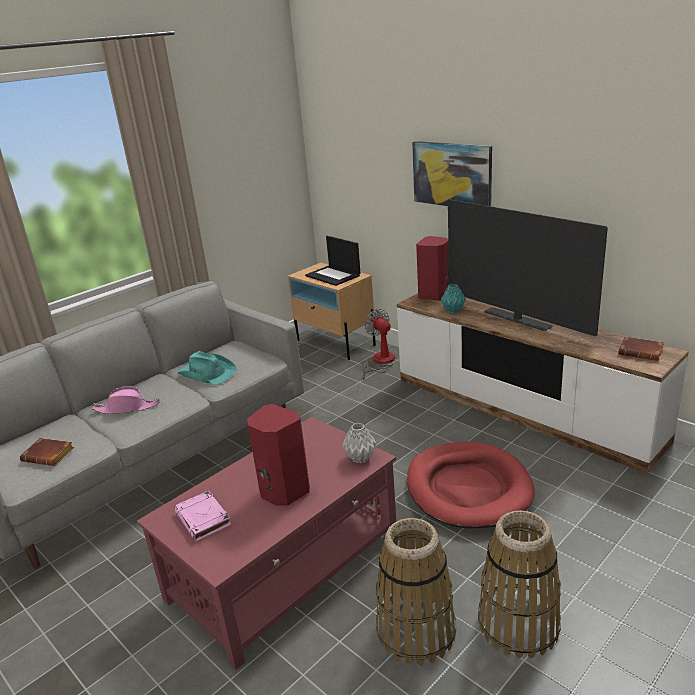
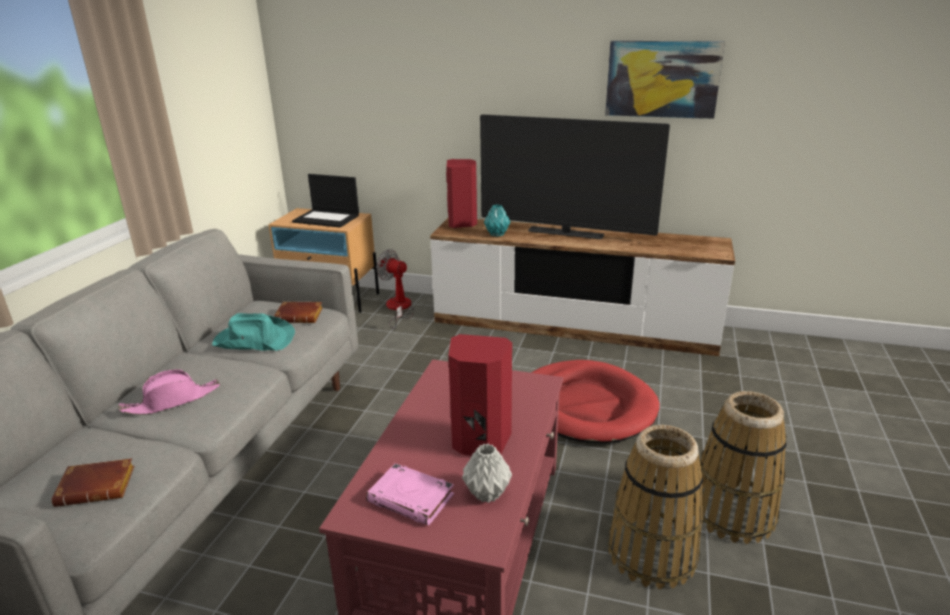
camera: 30 degrees left, 0 degrees up
grey vase [342,423,376,463] -> grey vase moved to [462,444,512,503]
picture [412,141,492,206] -> picture moved to [605,41,725,119]
brown book [618,336,664,361] -> brown book moved to [274,302,323,323]

